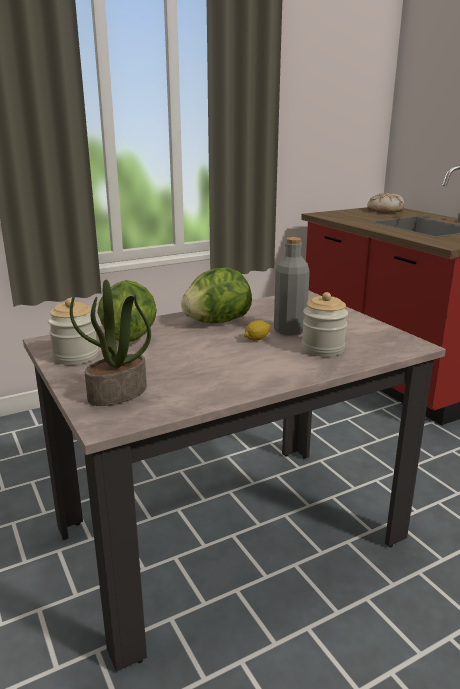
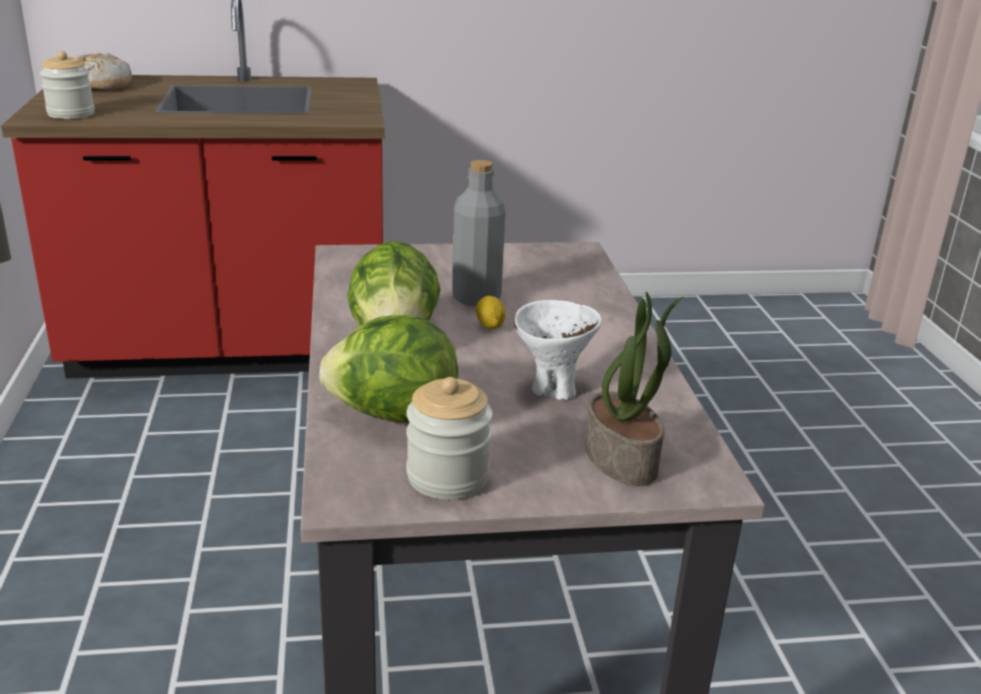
camera: 70 degrees left, 5 degrees up
jar [302,292,348,357] -> jar moved to [40,51,95,119]
none -> white bowl [514,300,602,400]

